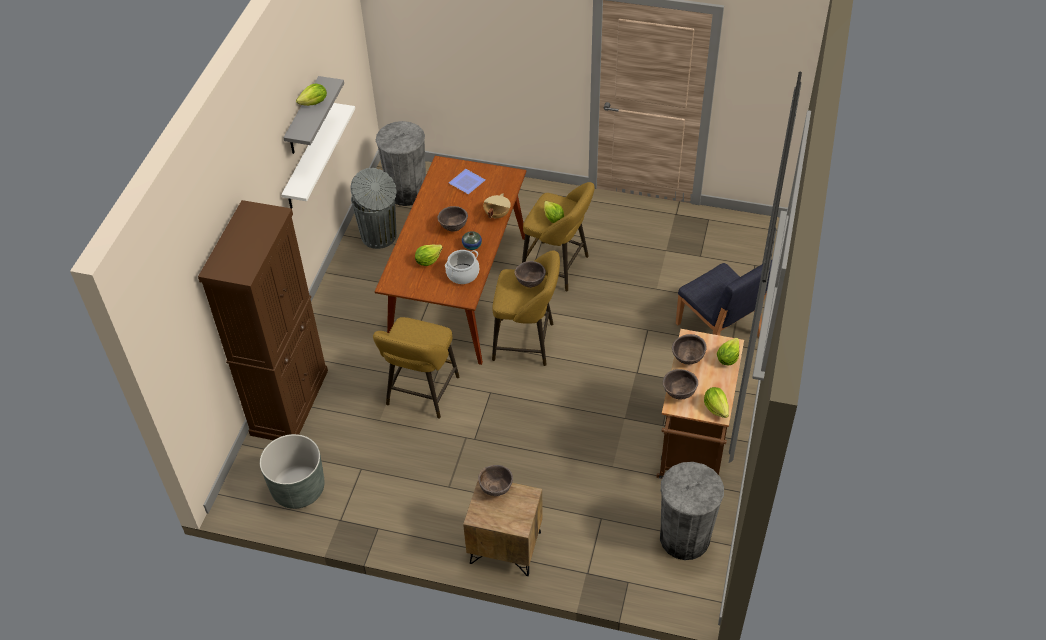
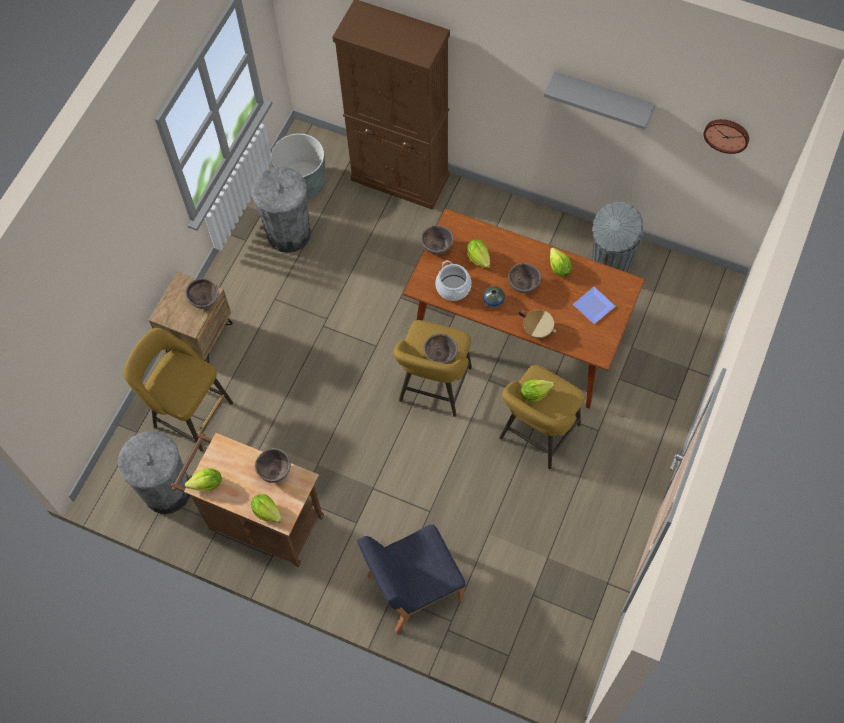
camera: 100 degrees right, 15 degrees up
white shelf [281,103,355,208] -> none
lettuce [296,83,327,106] -> lettuce moved to [550,247,572,277]
yellow stool [373,317,459,419] -> yellow stool moved to [124,328,233,452]
grey trash can [376,121,426,206] -> grey trash can moved to [251,166,311,253]
brown bowl [663,369,698,399] -> brown bowl moved to [421,225,454,255]
none -> wall clock [703,119,749,154]

